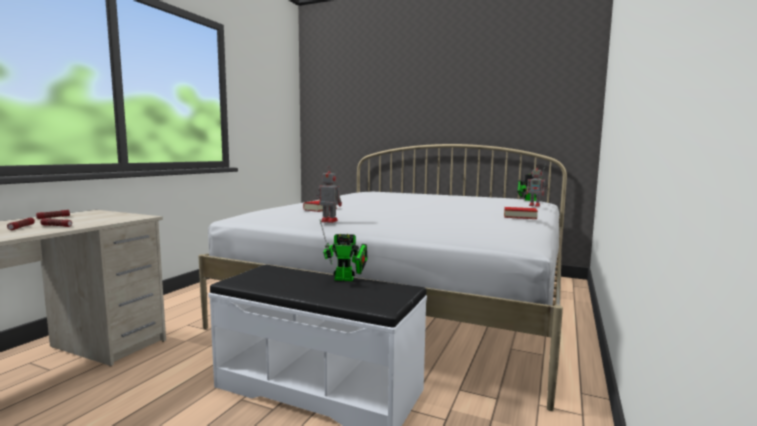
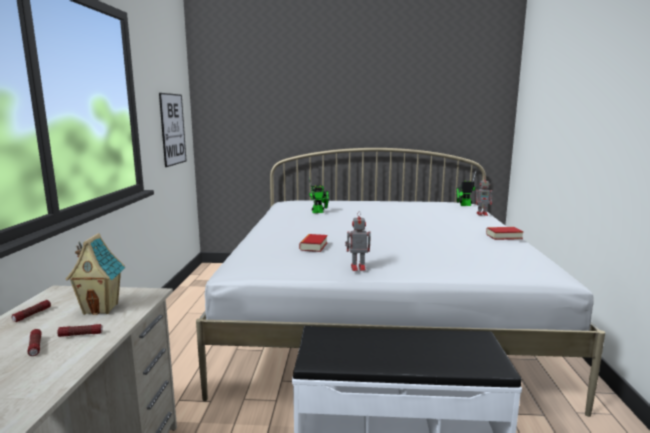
camera: 20 degrees left, 5 degrees up
toy robot [320,219,368,281] -> toy robot moved to [309,178,329,213]
none -> toy house [65,233,125,315]
none -> picture [159,93,186,167]

